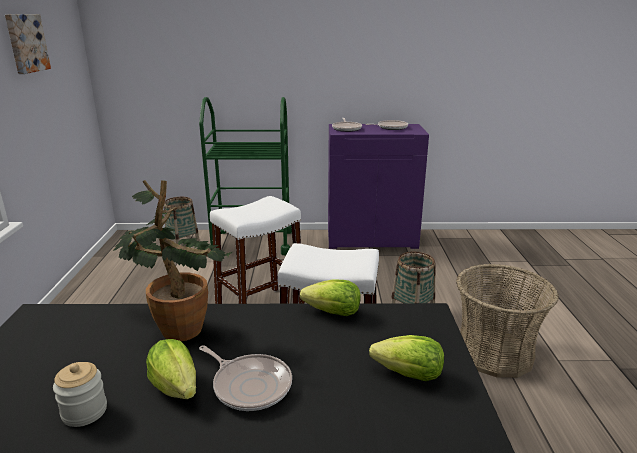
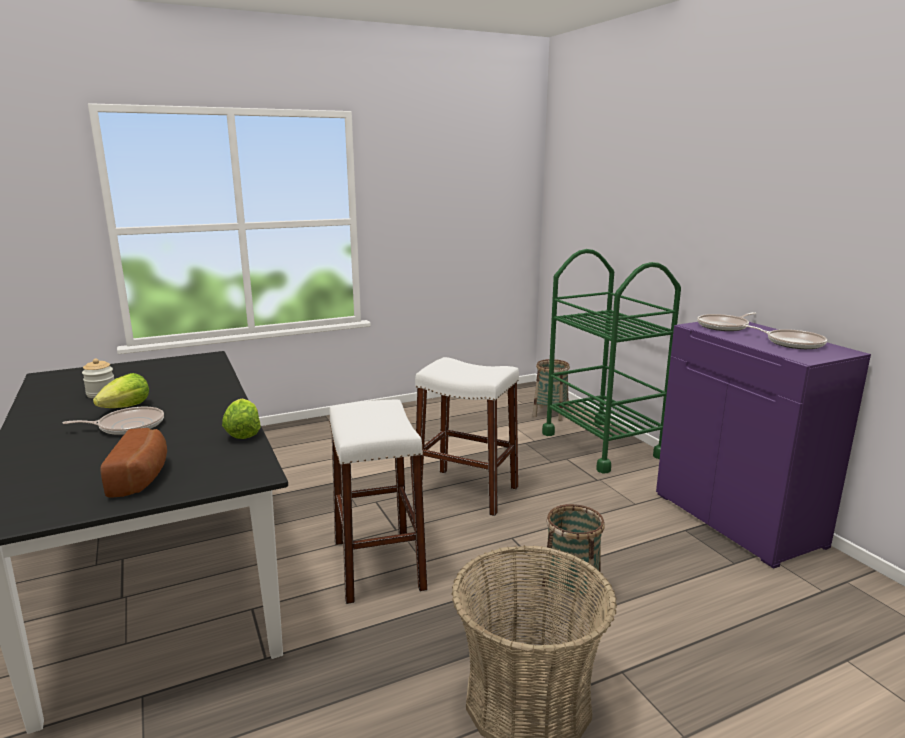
camera: 65 degrees right, 5 degrees down
picture [5,14,51,74] -> none
potted plant [113,180,232,341] -> none
frying pan [199,345,292,411] -> frying pan turned 120 degrees counterclockwise [63,407,164,435]
lettuce [369,335,444,381] -> bread [100,428,167,497]

